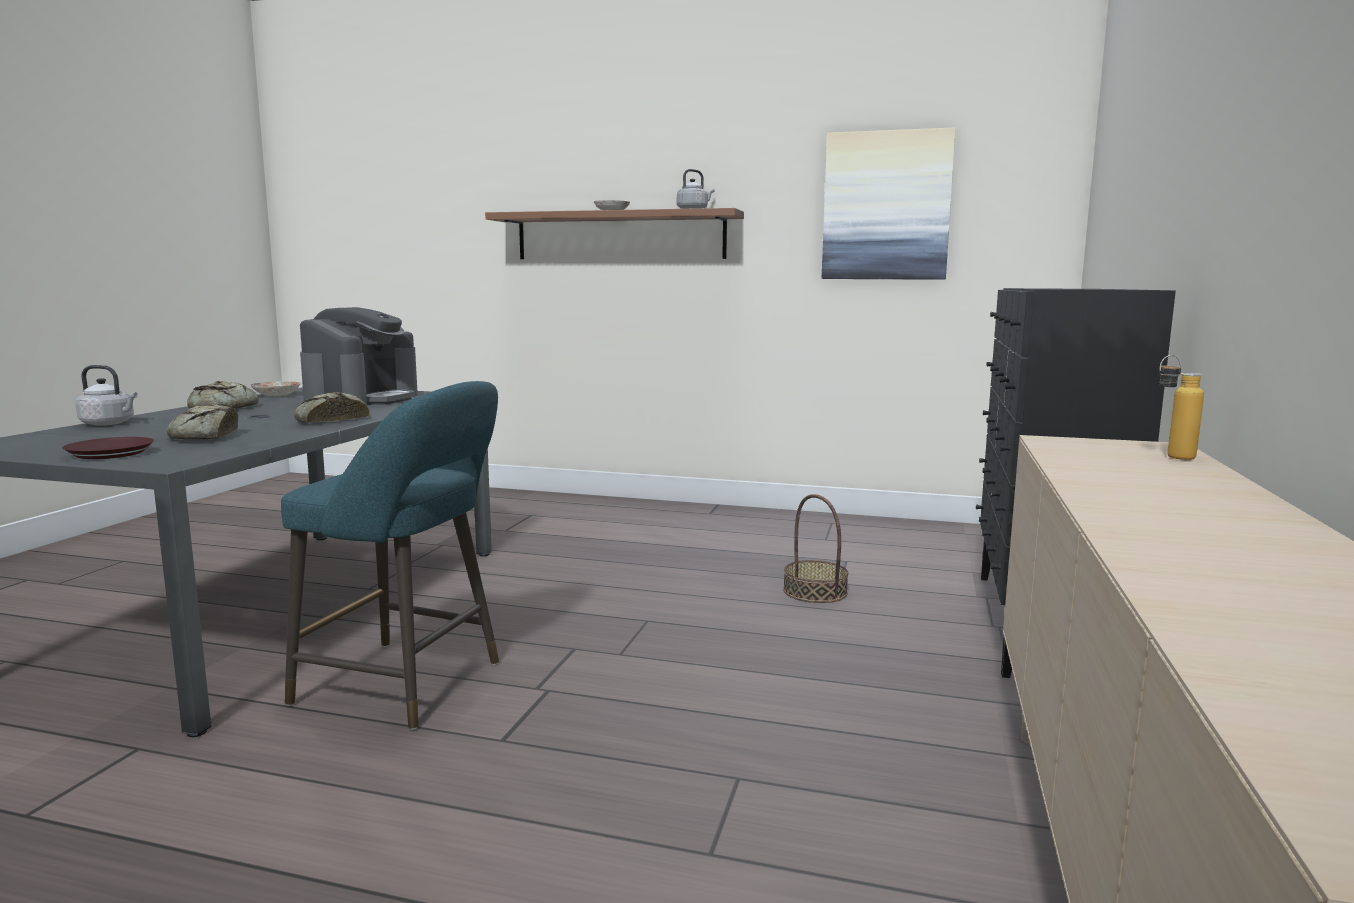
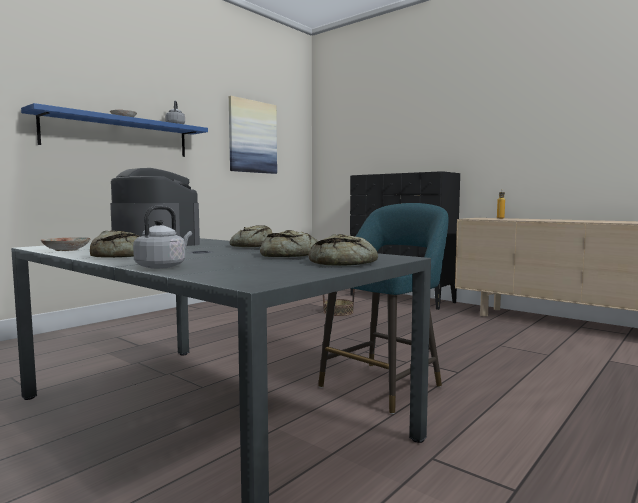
camera: 65 degrees left, 5 degrees down
brown plate [62,437,154,459] -> bread [308,234,378,266]
brown shelf [485,208,744,259] -> blue shelf [21,103,208,157]

